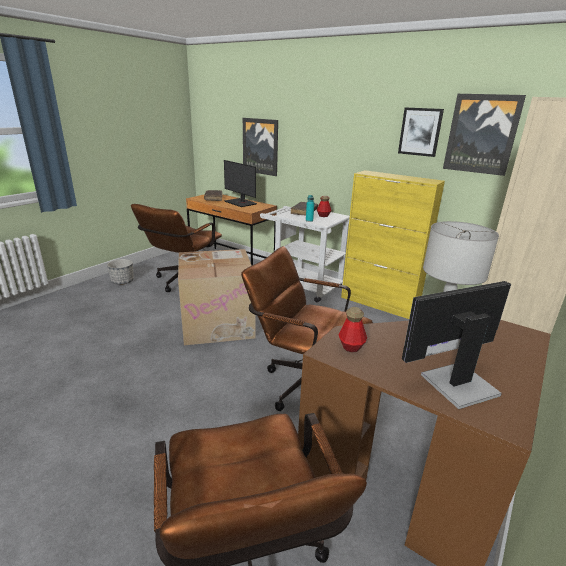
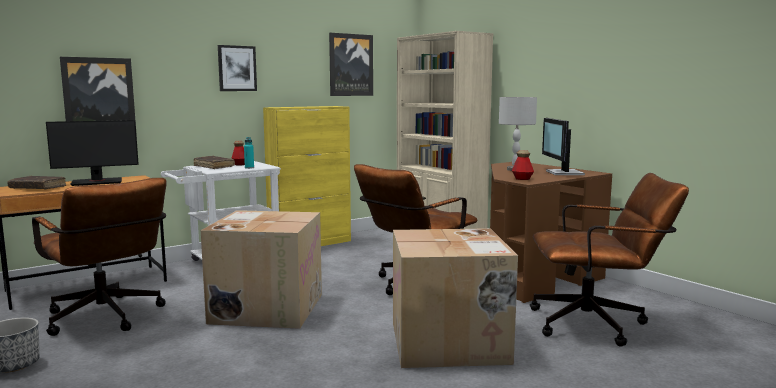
camera: 70 degrees left, 15 degrees down
picture [398,107,444,157] -> picture moved to [218,45,257,91]
none -> cardboard box [393,228,518,368]

